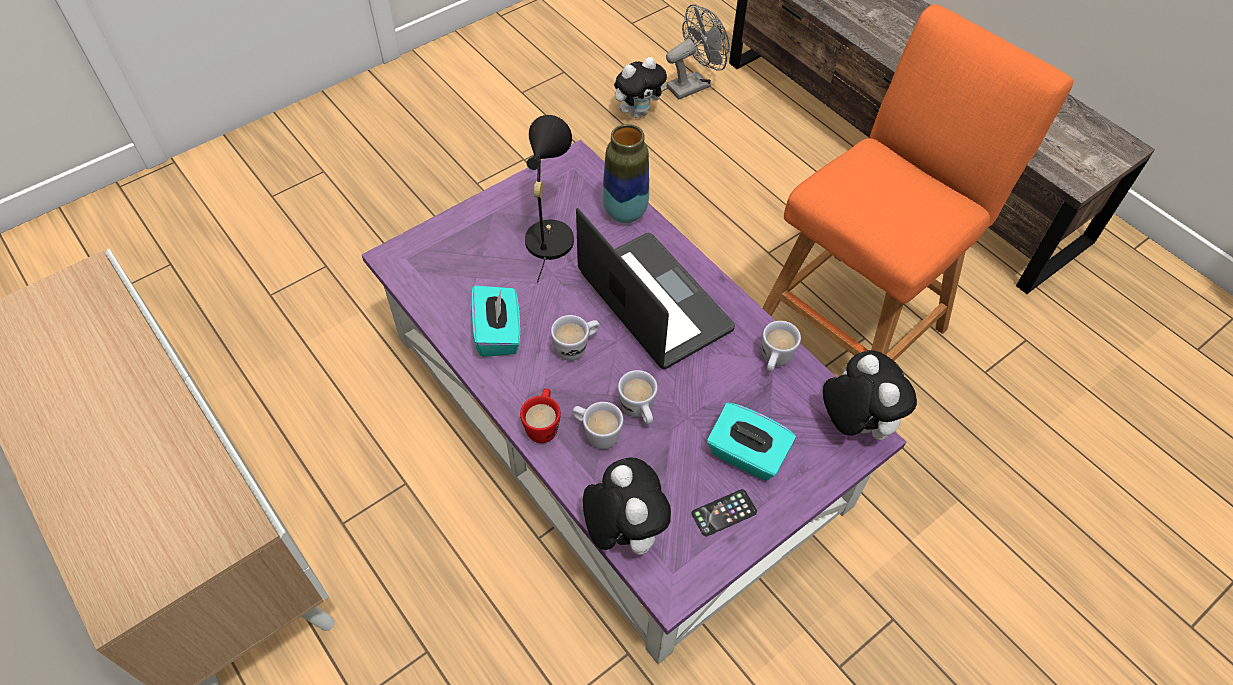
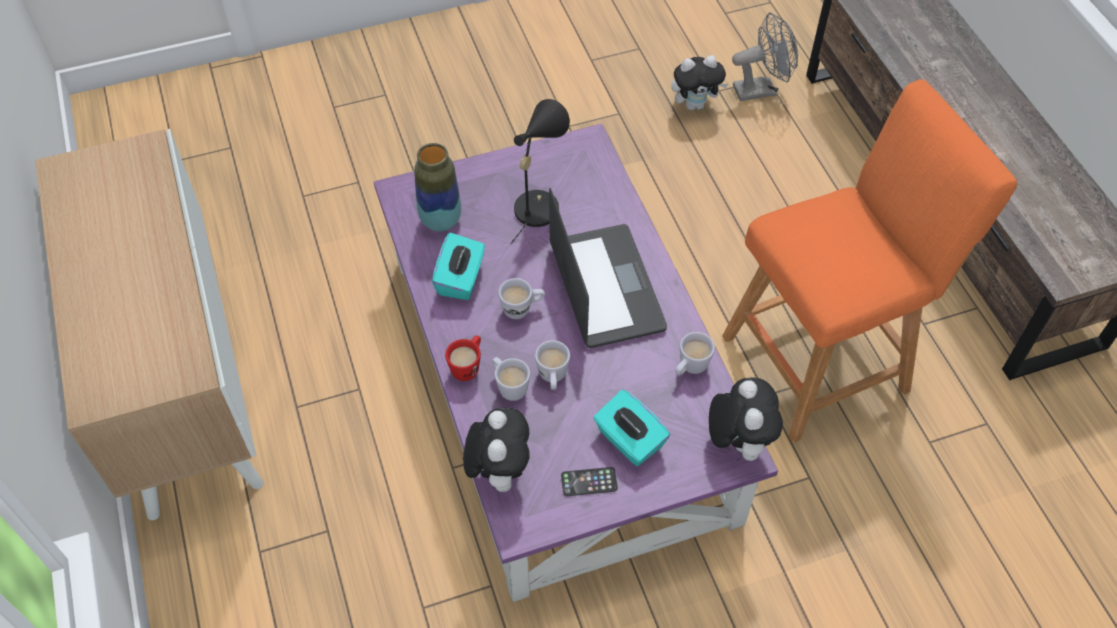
camera: 20 degrees right, 0 degrees up
vase [603,124,649,223] -> vase moved to [414,143,461,232]

